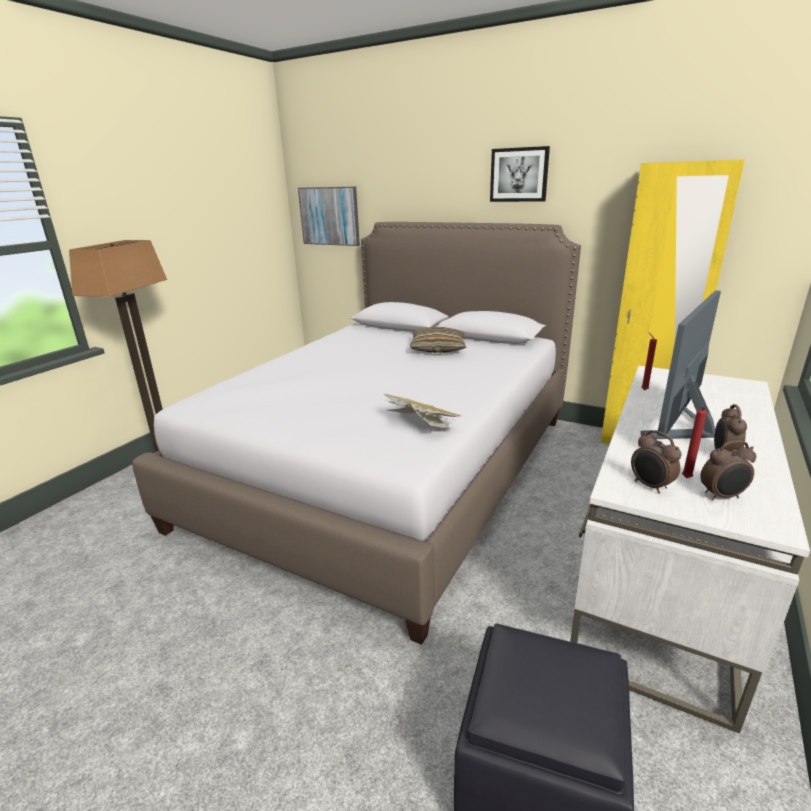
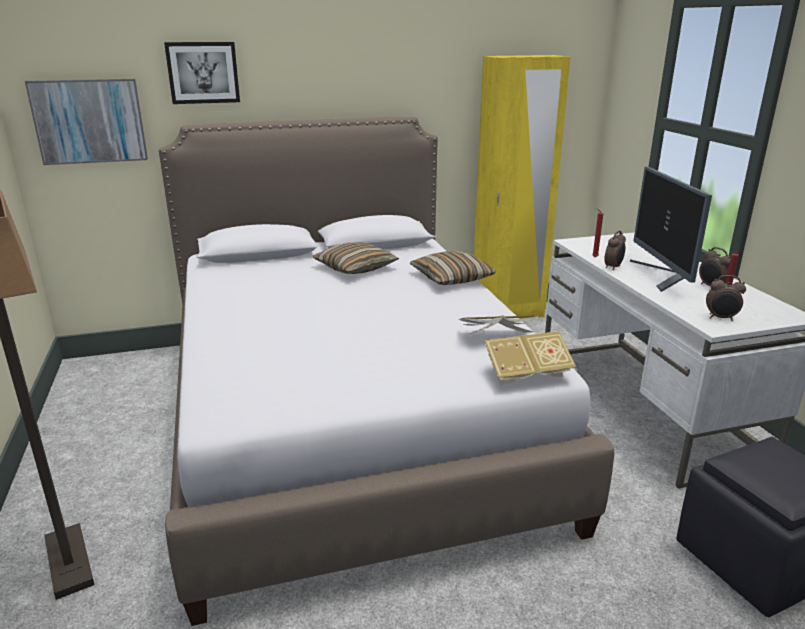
camera: 45 degrees left, 0 degrees up
picture [490,146,550,202] -> picture moved to [164,42,240,104]
alarm clock [700,440,757,501] -> alarm clock moved to [605,231,626,270]
none -> pillow [410,251,497,285]
none -> book [484,331,576,386]

